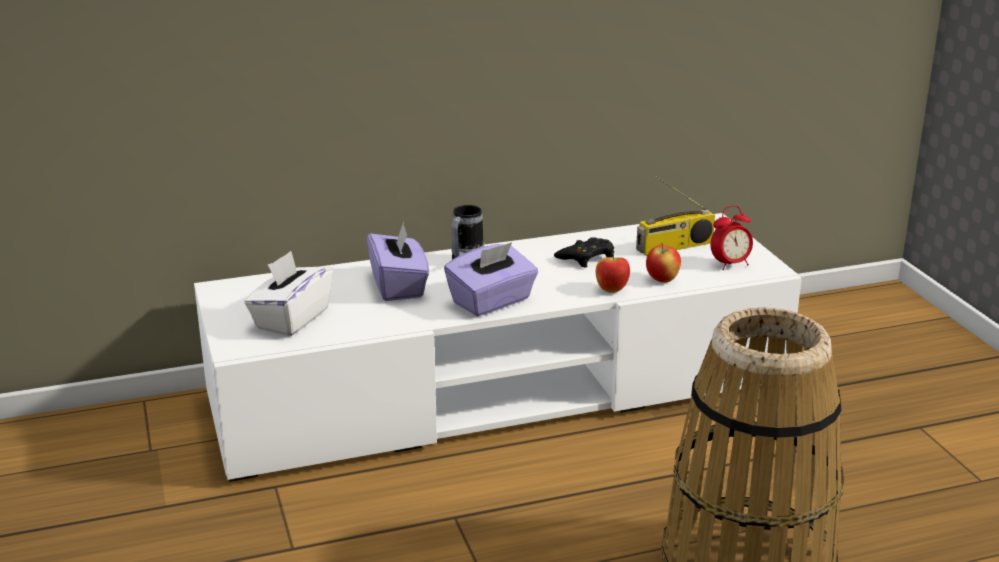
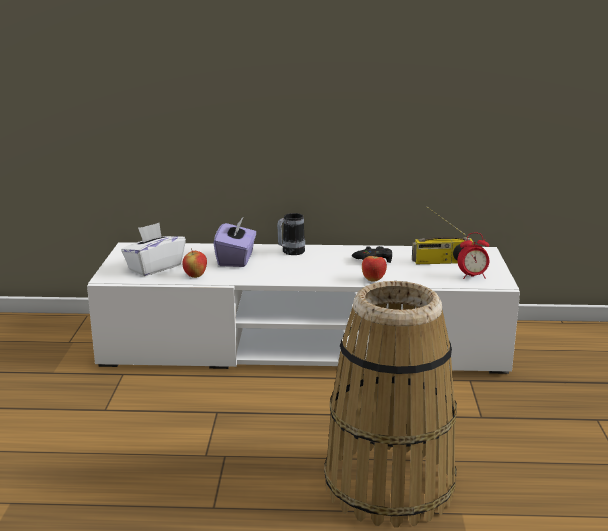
camera: 20 degrees right, 5 degrees down
purple tissue box [444,242,538,316] -> none
apple [646,243,681,283] -> apple moved to [182,248,207,278]

